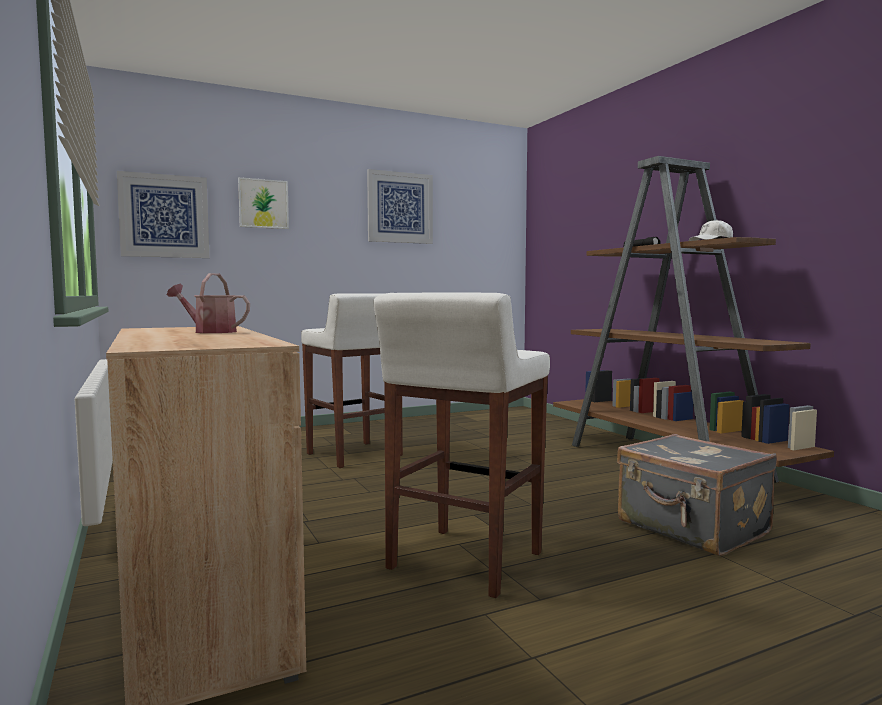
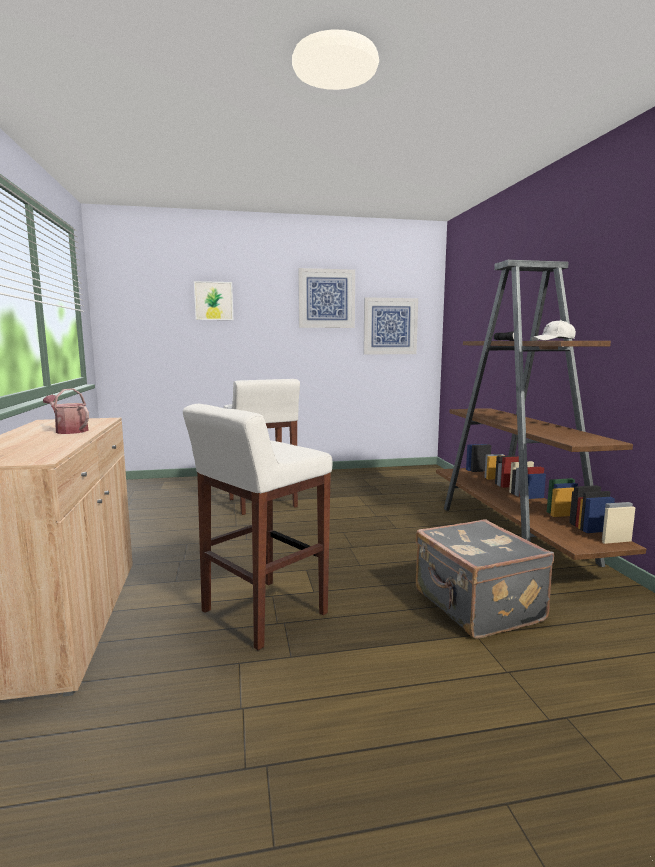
camera: 15 degrees right, 5 degrees up
picture [117,171,209,258] -> picture moved to [363,297,418,354]

